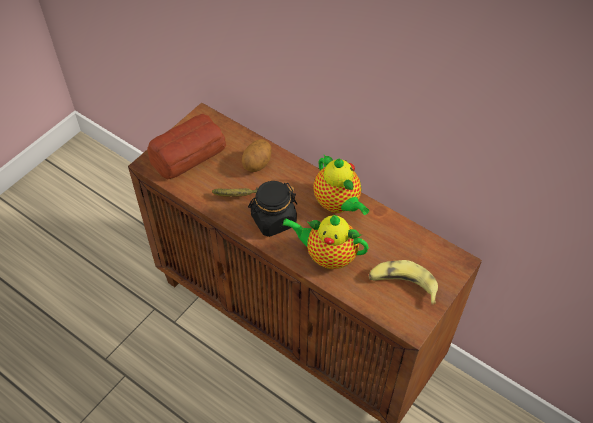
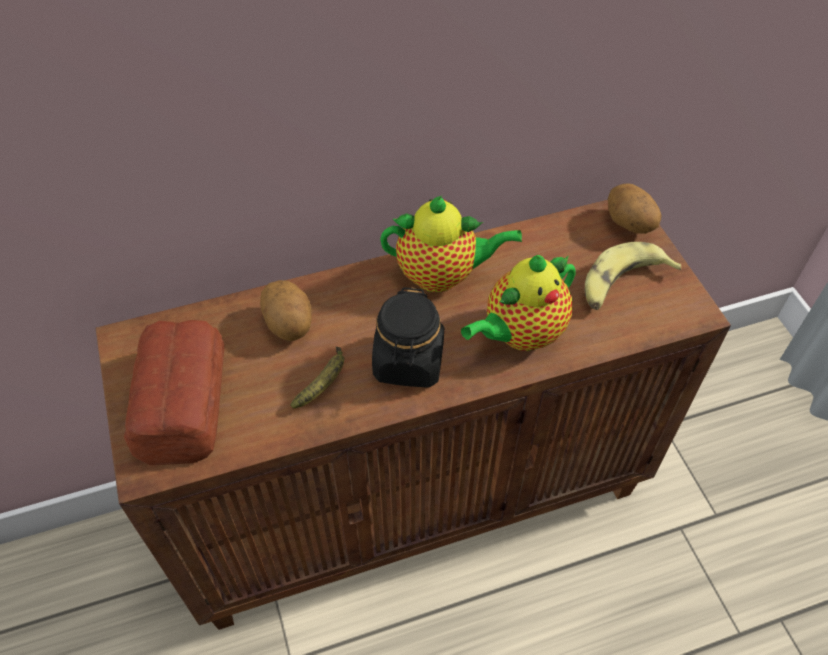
camera: 55 degrees left, 0 degrees up
none -> potato [608,183,661,234]

